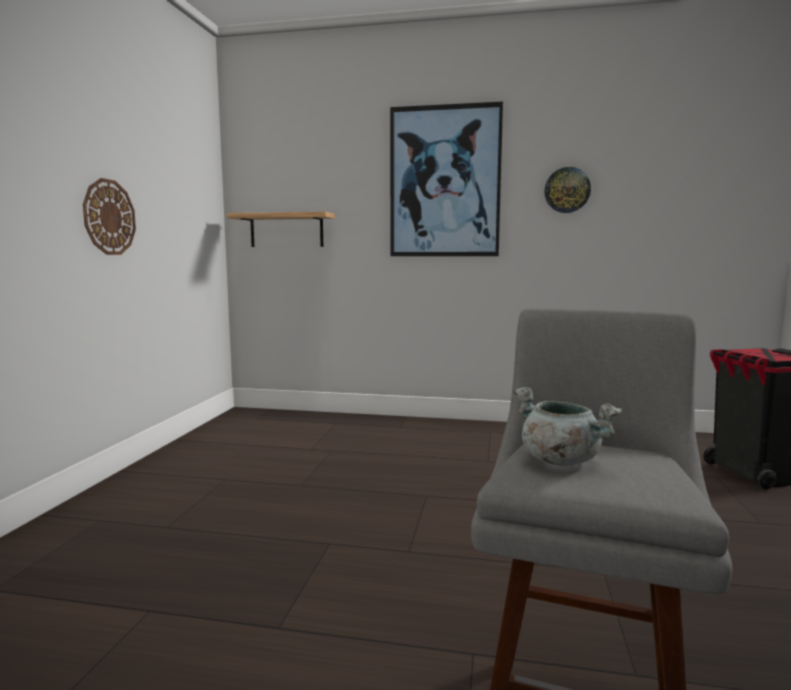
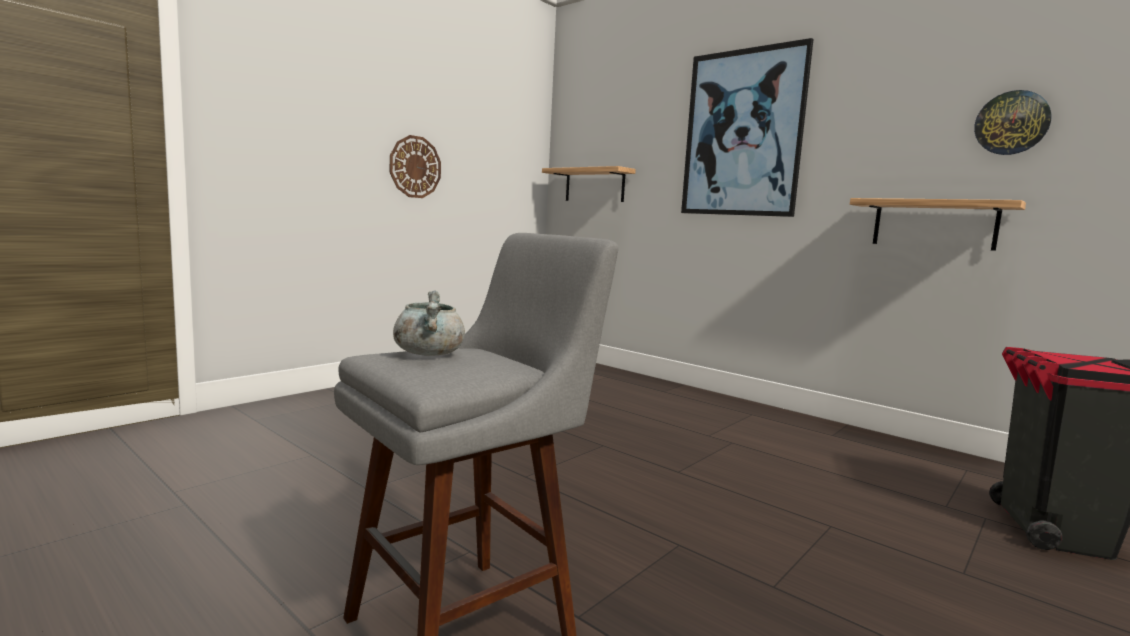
camera: 30 degrees right, 0 degrees up
wall clock [544,167,591,213] -> wall clock moved to [974,90,1052,155]
none -> shelf [850,198,1026,251]

